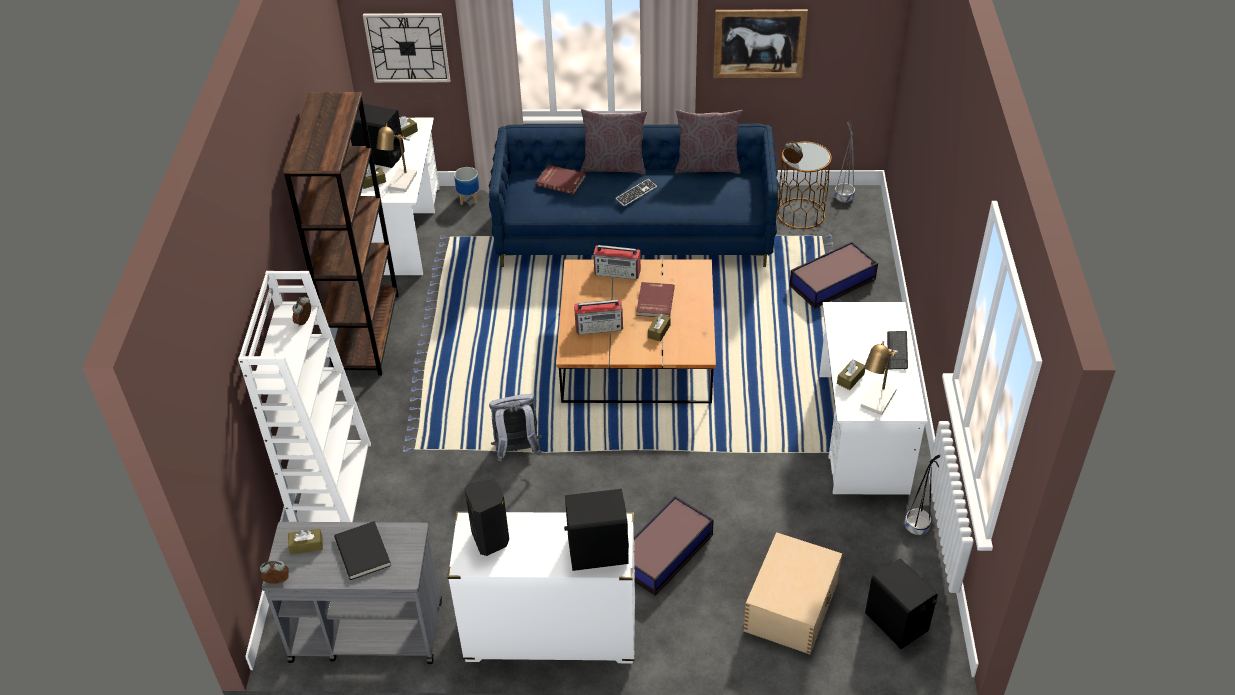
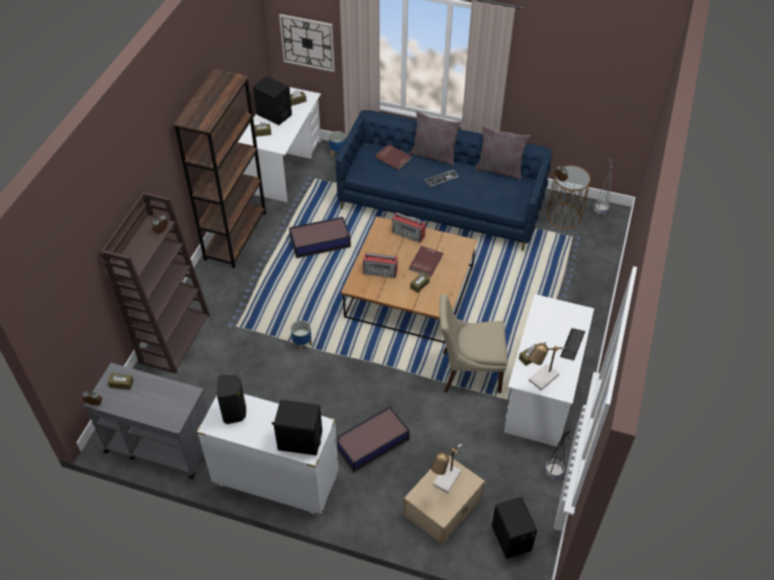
camera: 15 degrees right, 5 degrees up
white bookcase [238,271,371,522] -> brown bookcase [101,192,210,374]
black book [334,521,391,580] -> none
table lamp [376,123,417,192] -> table lamp moved to [431,444,462,493]
grey backpack [489,394,542,461] -> planter [291,320,312,352]
picture [713,9,808,78] -> none
storage box [789,242,878,309] -> storage box moved to [289,217,351,258]
none -> beige chair [439,294,508,393]

